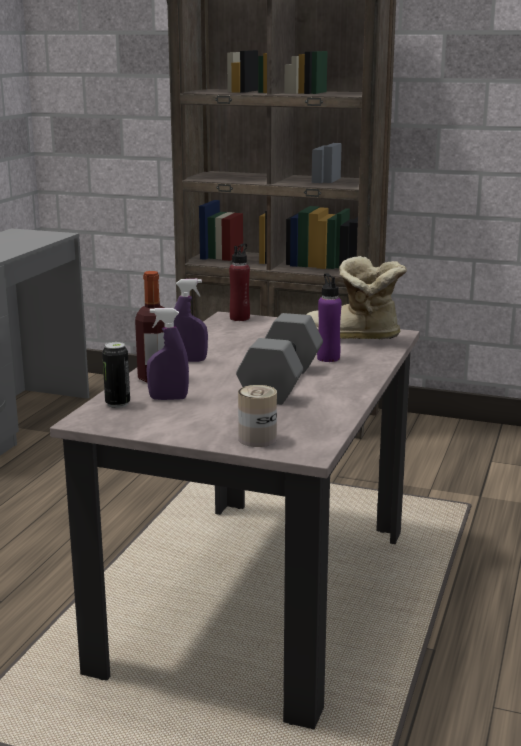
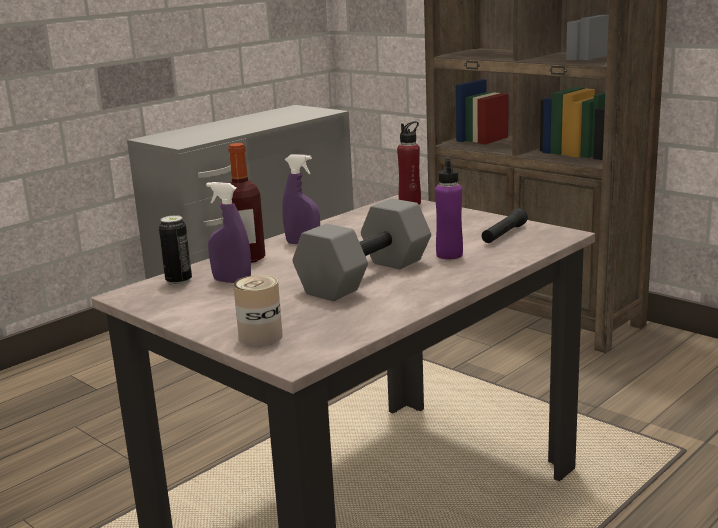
camera: 25 degrees right, 0 degrees up
boot [306,256,407,339] -> black flashlight [482,208,528,243]

